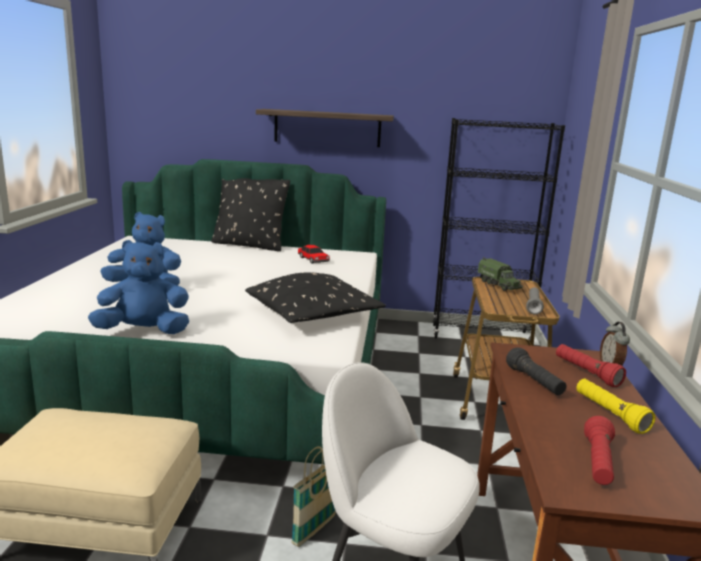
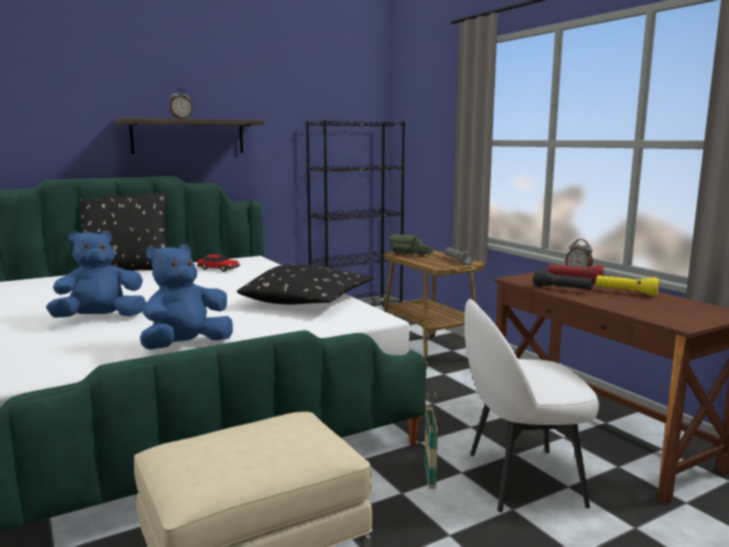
camera: 35 degrees left, 5 degrees down
red flashlight [584,416,615,485] -> none
none -> alarm clock [169,89,193,119]

